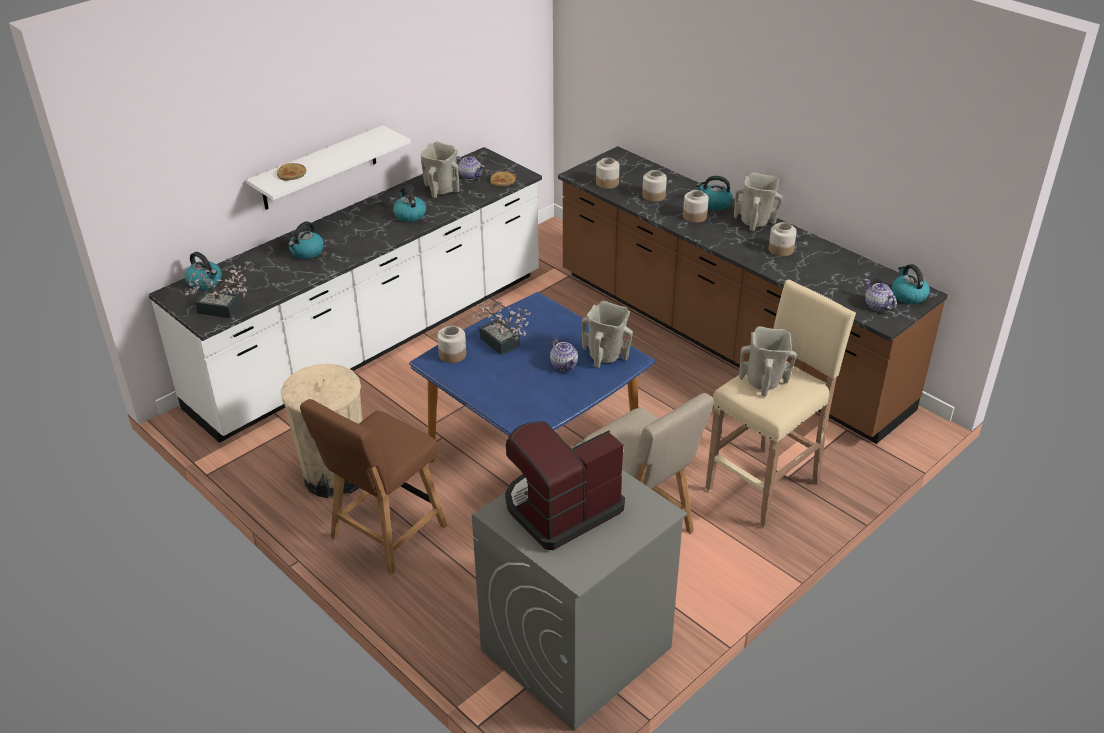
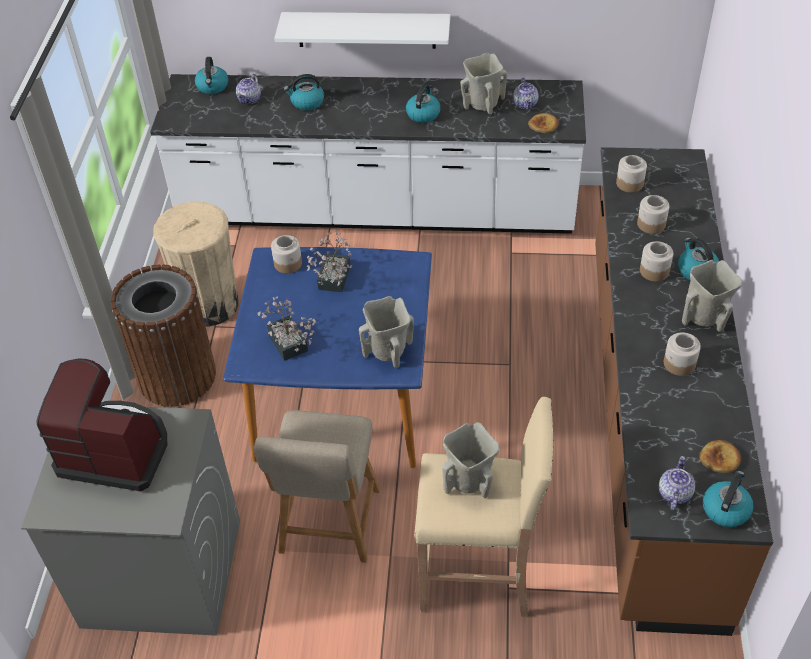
camera: 50 degrees right, 10 degrees up
potted plant [185,266,247,318] -> potted plant moved to [258,296,317,361]
bread [277,163,306,181] -> bread moved to [700,440,741,473]
brown chair [300,399,447,575] -> brown trash can [111,264,216,407]
teapot [550,338,578,371] -> teapot moved to [236,74,261,104]

